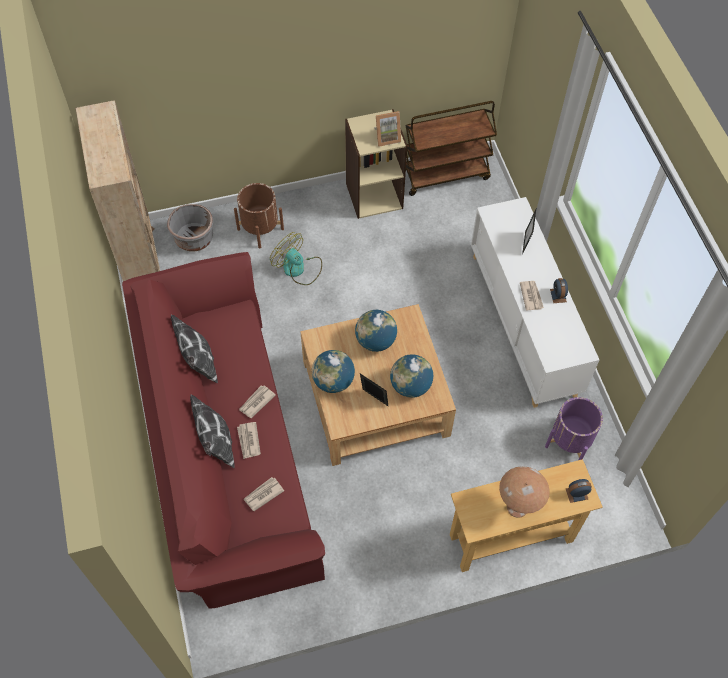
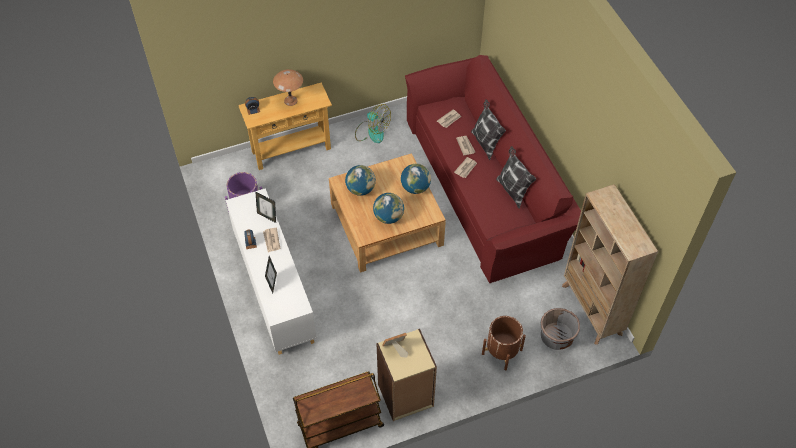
camera: 175 degrees right, 5 degrees down
fan [270,232,322,285] -> fan moved to [355,104,391,143]
picture frame [360,374,389,407] -> picture frame moved to [255,192,276,223]

